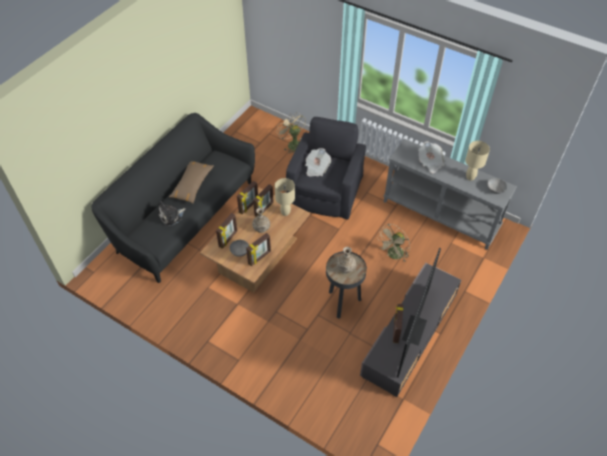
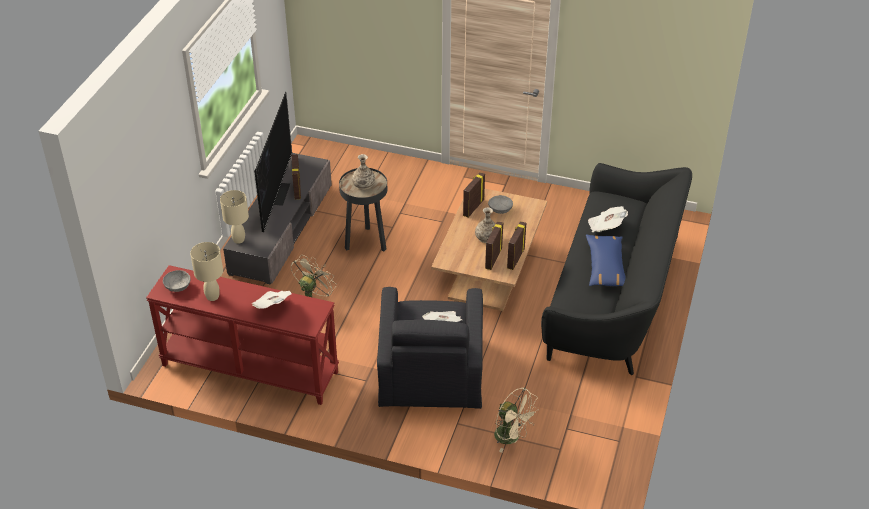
camera: 165 degrees right, 10 degrees down
plush toy [158,201,186,226] -> newspaper [588,206,628,232]
brown pillow [169,161,214,204] -> blue pillow [586,234,626,286]
picture frame [216,213,237,249] -> none
beige table lamp [275,178,295,216] -> beige table lamp moved to [220,190,249,244]
grey console table [383,139,517,250] -> red console table [146,265,339,405]

